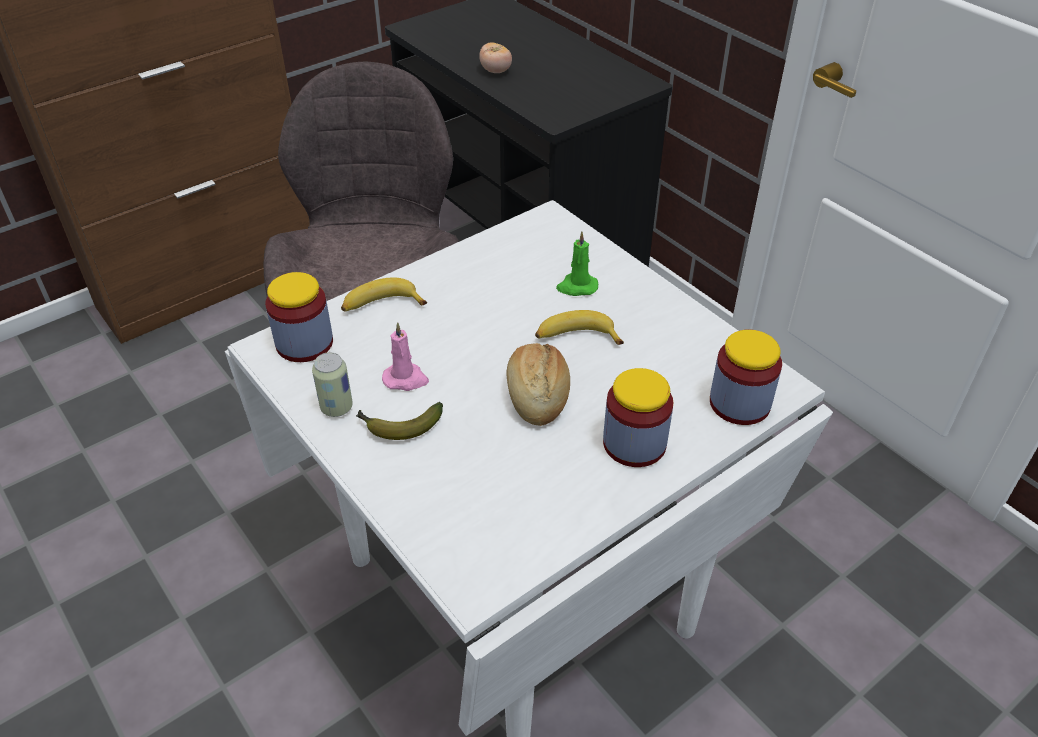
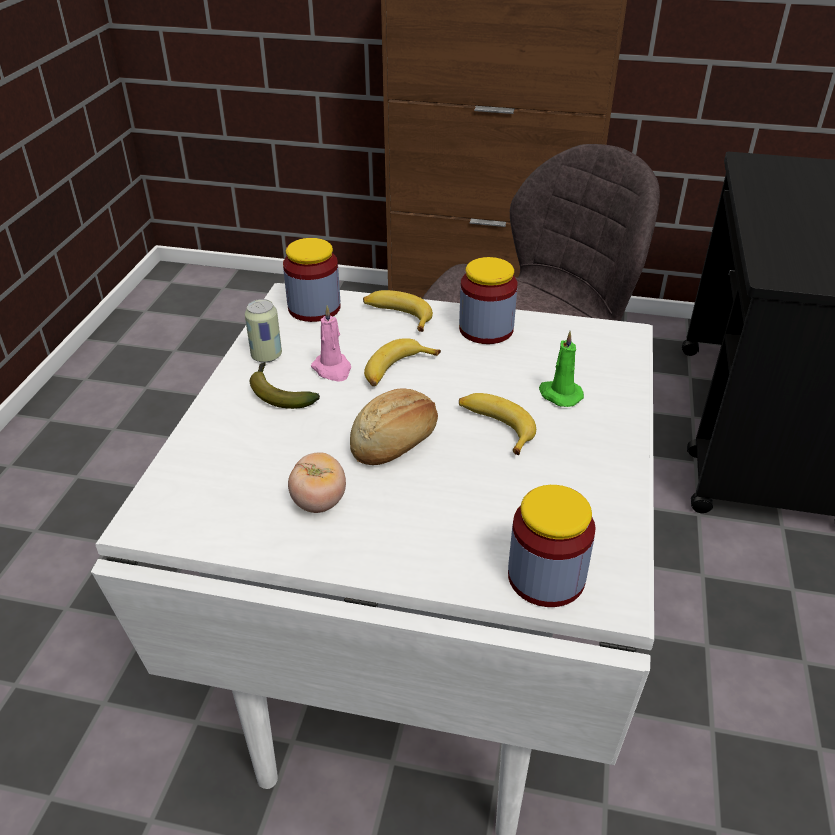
camera: 50 degrees right, 5 degrees down
tomato [479,42,512,73] -> tomato moved to [288,453,346,513]
jar [603,368,674,467] -> jar moved to [459,257,517,344]
none -> banana [364,338,441,386]

